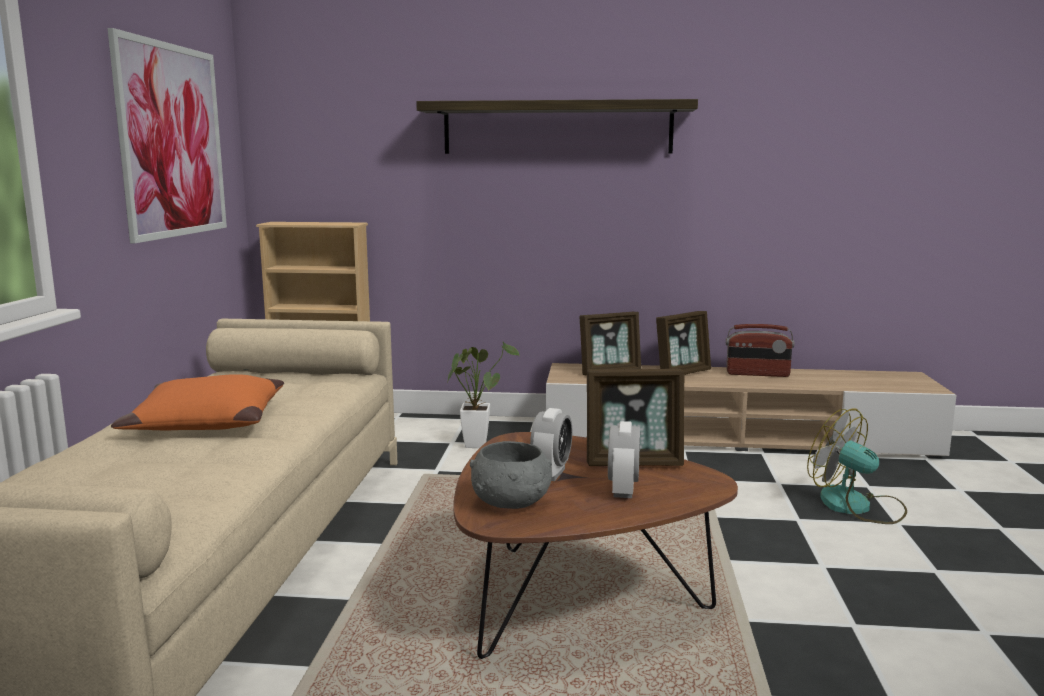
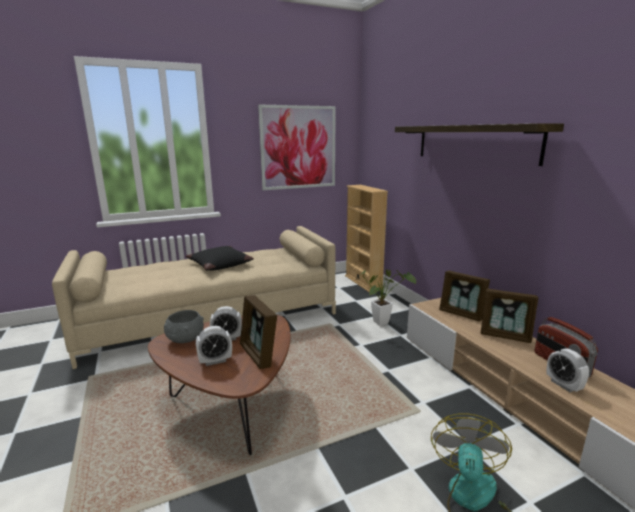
camera: 60 degrees right, 5 degrees up
orange pillow [111,374,284,430] -> black pillow [186,246,254,270]
none -> alarm clock [547,348,589,392]

